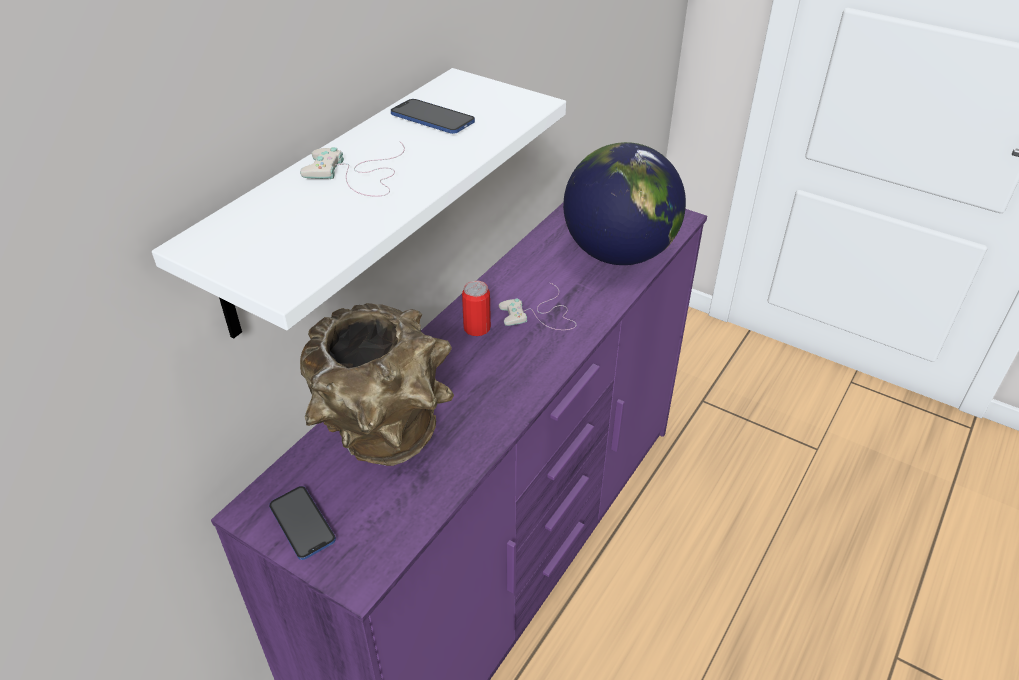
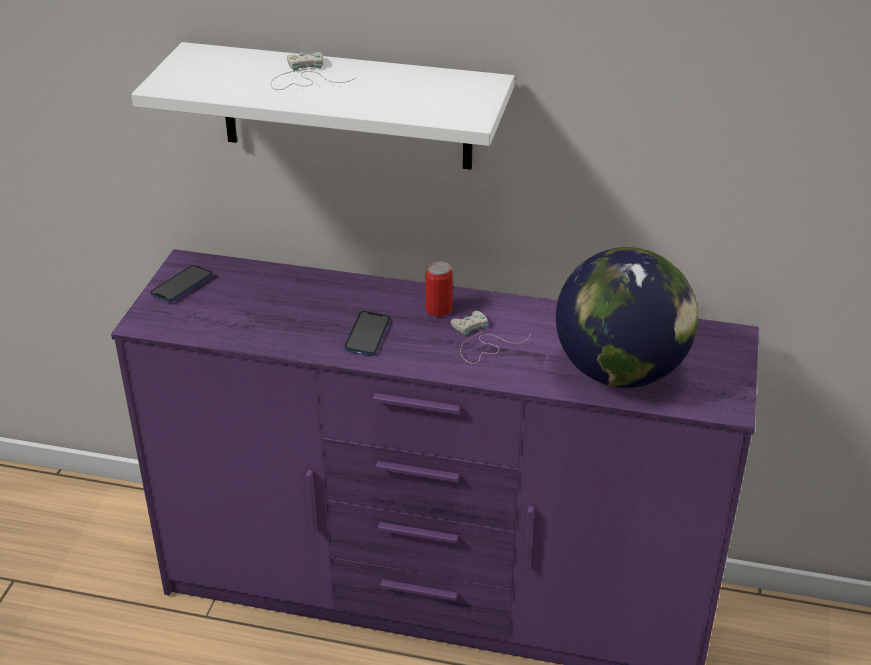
camera: 70 degrees right, 5 degrees down
brown vase [300,303,454,466] -> none
phone [391,99,475,134] -> phone moved to [344,311,390,356]

